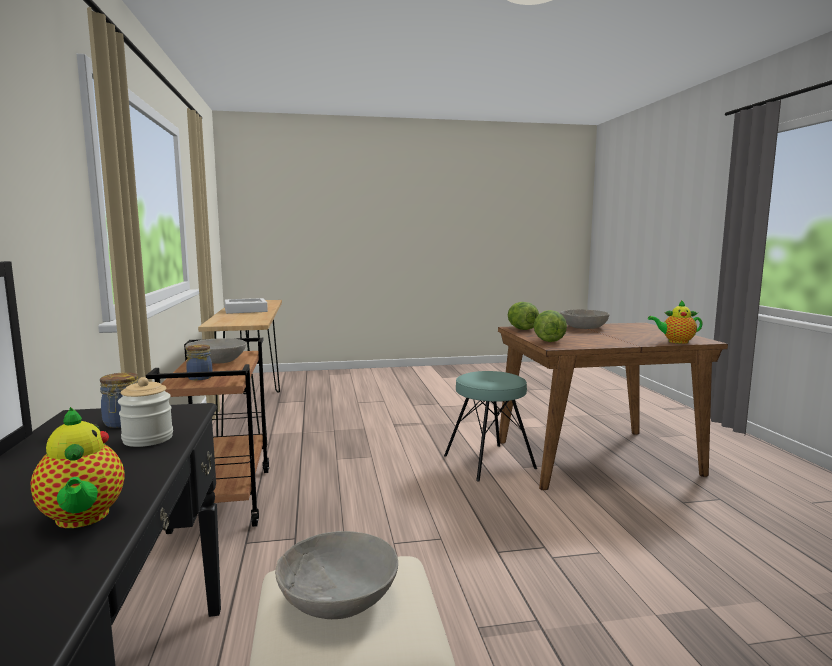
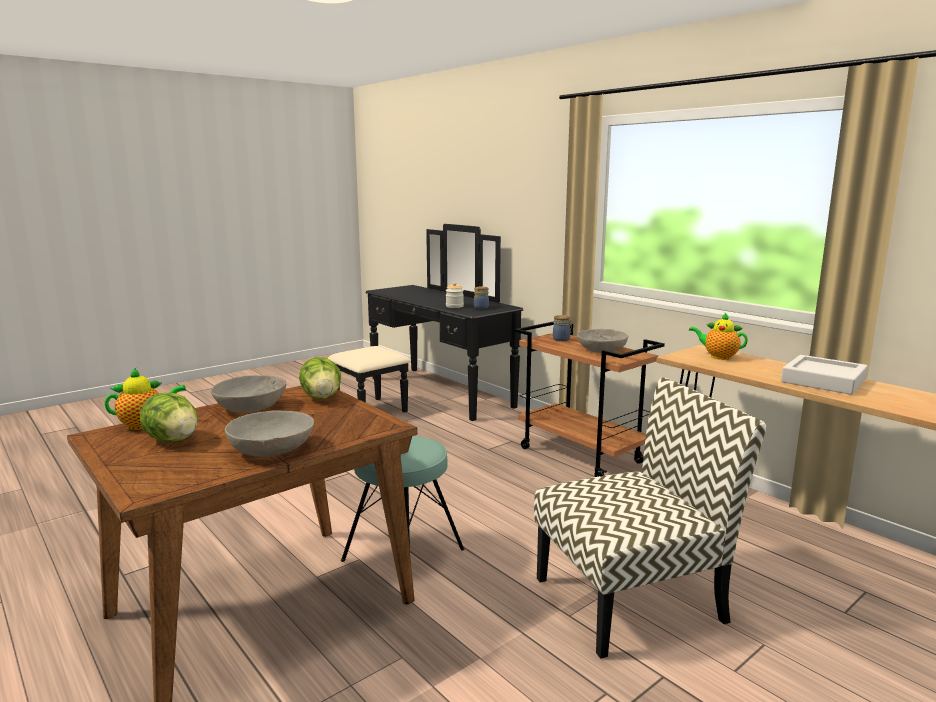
camera: 150 degrees right, 5 degrees up
teapot [31,407,125,528] -> teapot moved to [689,312,748,360]
grey bowl [275,531,398,619] -> grey bowl moved to [210,375,286,413]
lettuce [508,302,539,330] -> lettuce moved to [140,393,198,442]
none -> chair [534,377,767,659]

